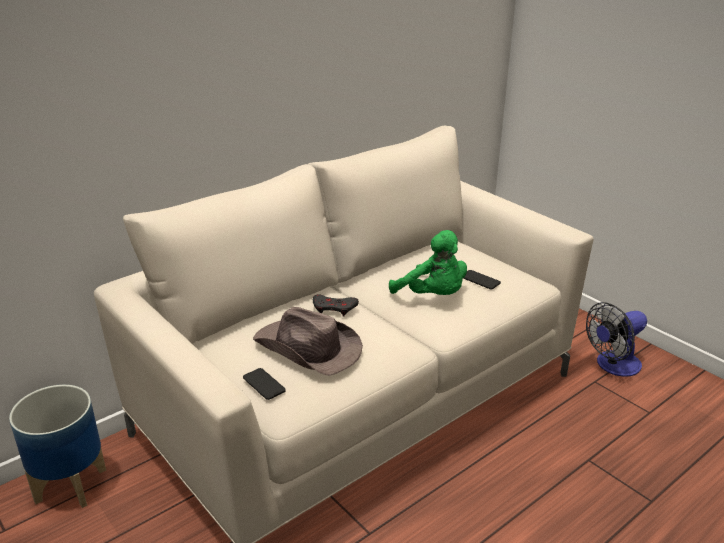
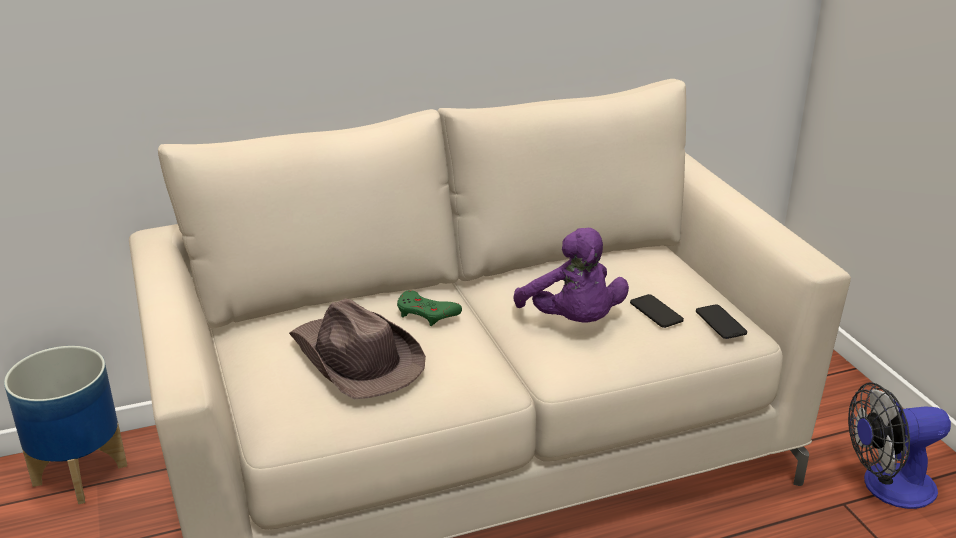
camera: 20 degrees right, 0 degrees up
phone [243,368,286,400] -> phone moved to [696,304,747,339]
grey game controller [313,295,359,317] -> green game controller [397,290,462,326]
green plush toy [389,230,467,295] -> purple plush toy [513,228,629,323]

